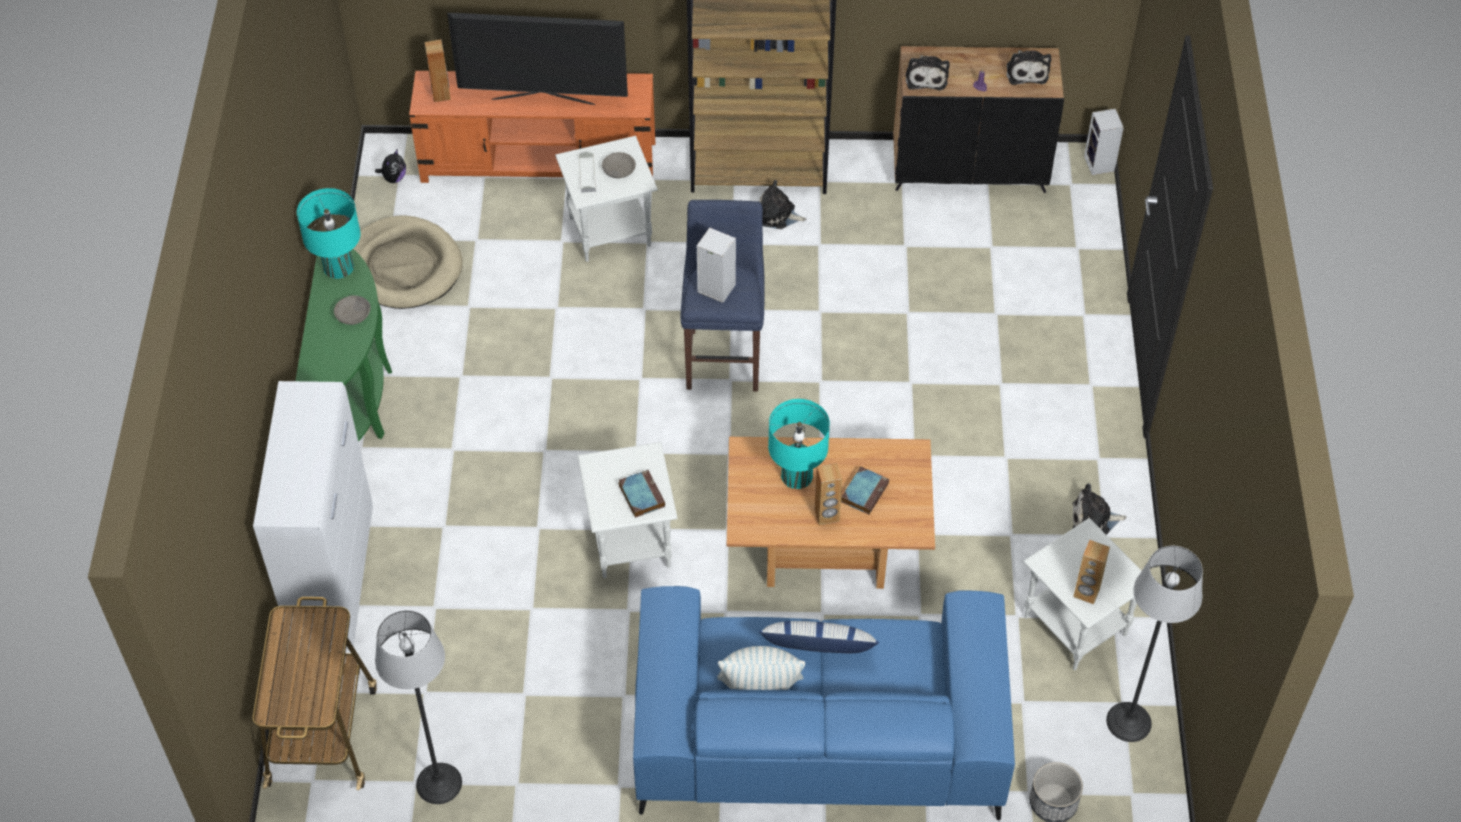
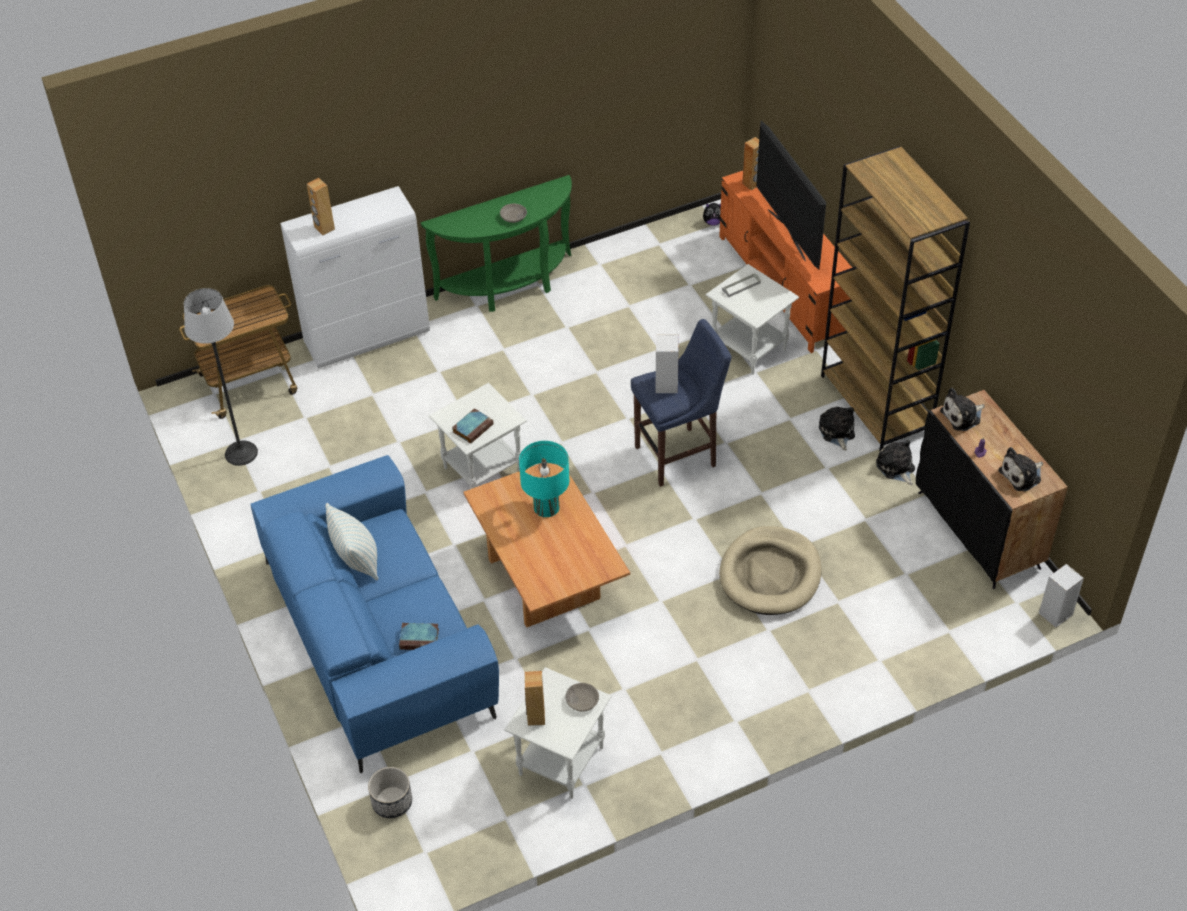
camera: 65 degrees right, 5 degrees down
turquoise table lamp [297,188,361,279] -> none
beige dog bed [353,215,463,309] -> beige dog bed moved to [719,526,822,615]
grey bowl [602,152,636,178] -> grey bowl moved to [565,683,599,712]
pillow [759,621,879,653] -> none
brown speaker [815,463,842,525] -> brown speaker moved to [307,178,335,235]
book [841,466,889,515] -> book moved to [399,623,439,650]
plush toy [1073,483,1127,535] -> plush toy moved to [876,440,915,485]
floor lamp [1106,546,1203,742] -> none

